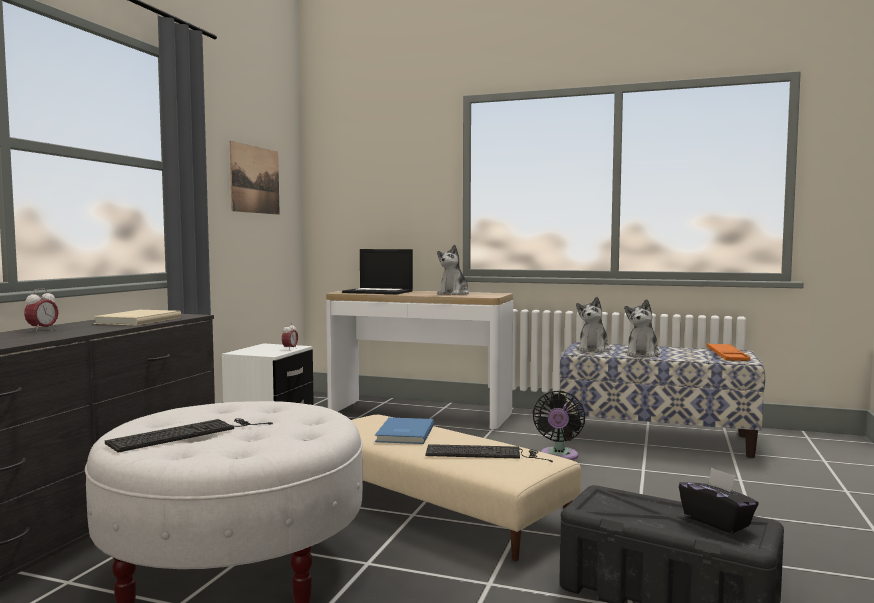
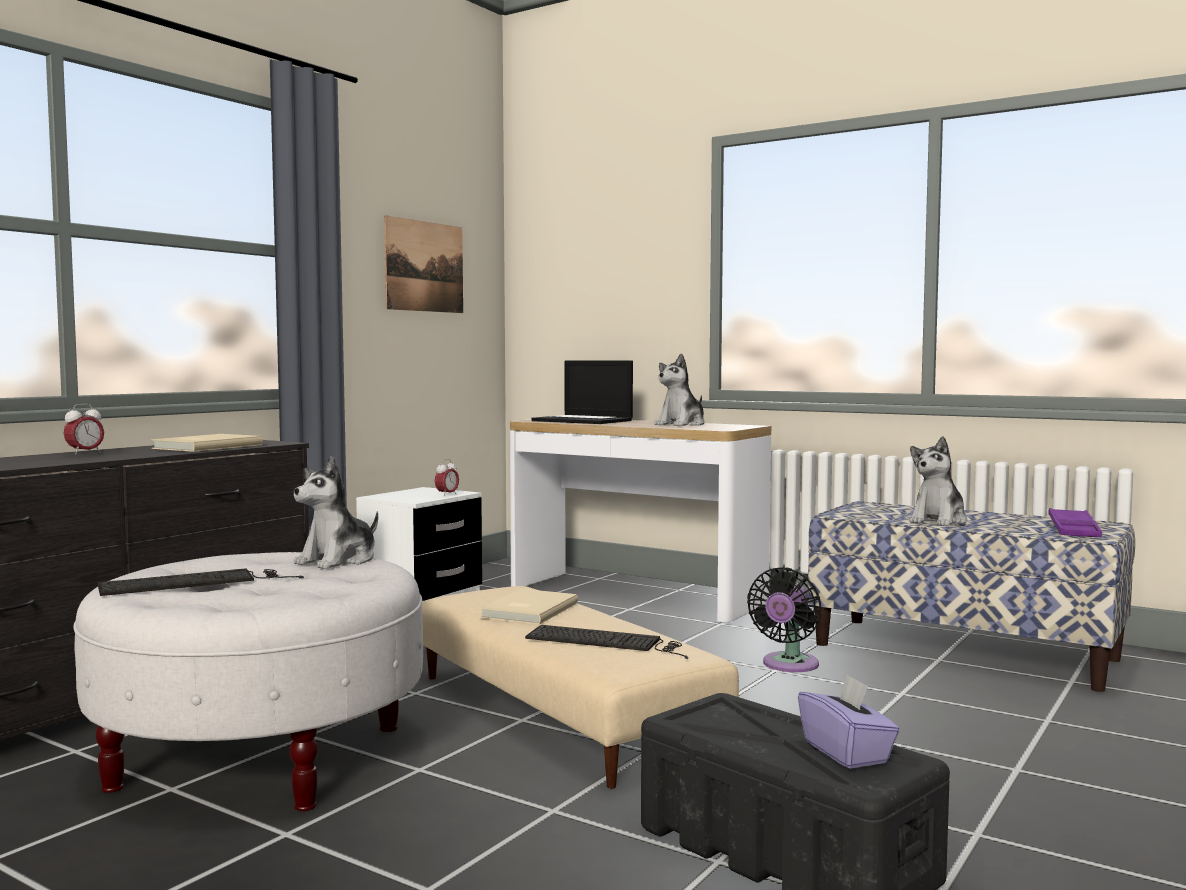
camera: 15 degrees right, 0 degrees up
blue book [375,417,434,444] -> beige book [479,589,578,625]
plush toy [576,297,611,352] -> plush toy moved to [294,456,378,569]
black tissue box [679,467,759,534] -> purple tissue box [798,674,900,769]
orange tray [706,343,750,361] -> purple tray [1048,508,1102,537]

